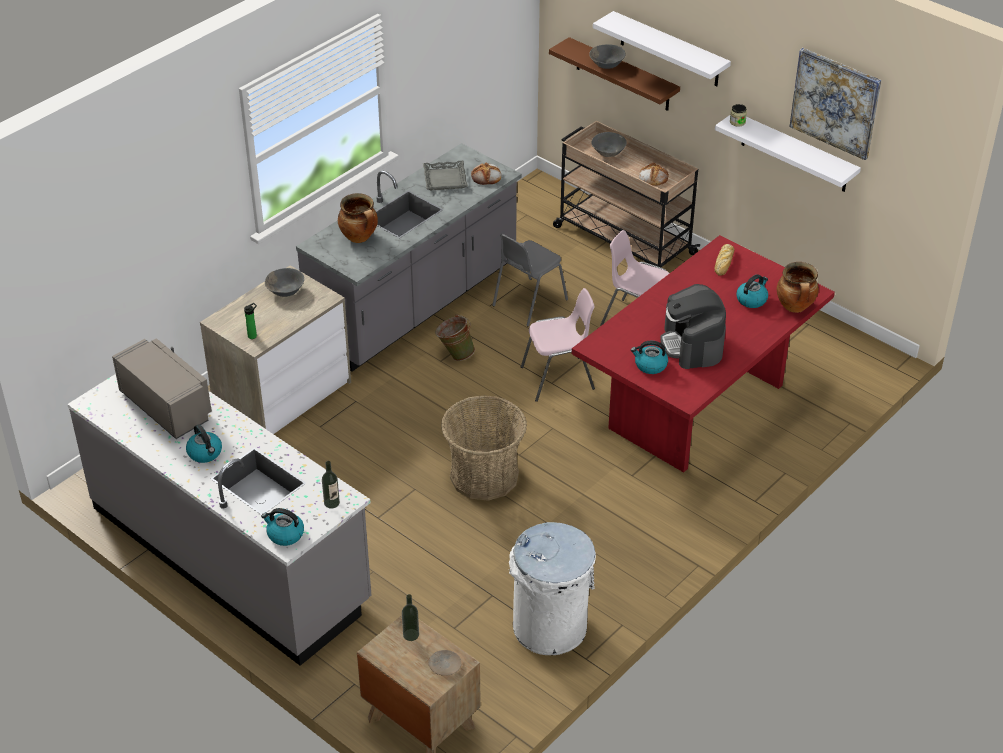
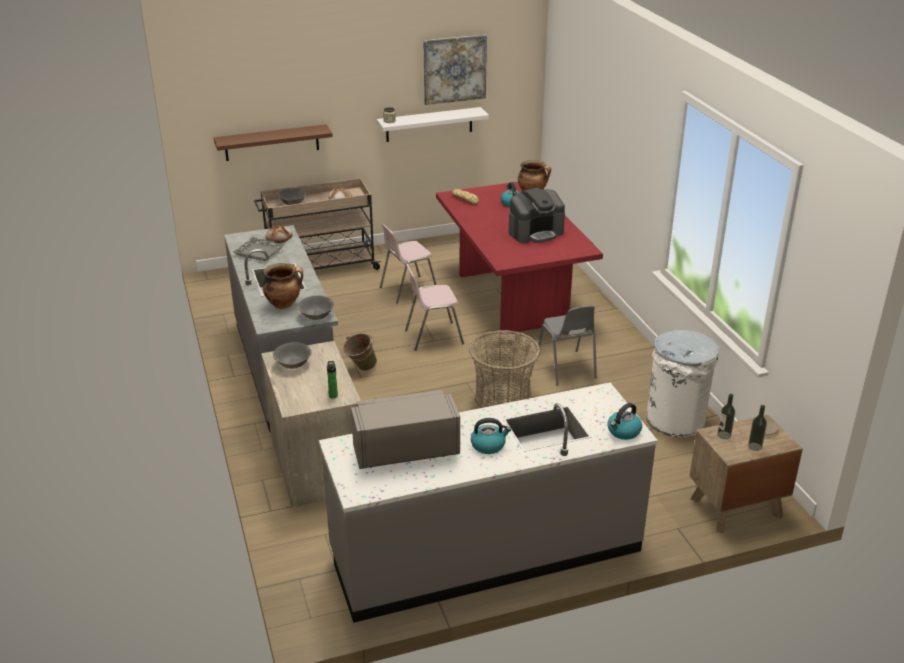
camera: 60 degrees left, 10 degrees down
bottle [322,461,340,509] -> bottle moved to [748,405,767,451]
grey chair [492,234,568,326] -> grey chair moved to [538,305,597,385]
pink chair [521,288,595,402] -> pink chair turned 120 degrees counterclockwise [405,264,464,351]
grey bowl [589,44,625,69] -> grey bowl moved to [297,295,334,320]
white shelf [593,11,731,87] -> none
kettle [631,341,668,374] -> none
coffee machine [660,284,726,369] -> coffee machine turned 45 degrees counterclockwise [509,188,565,243]

